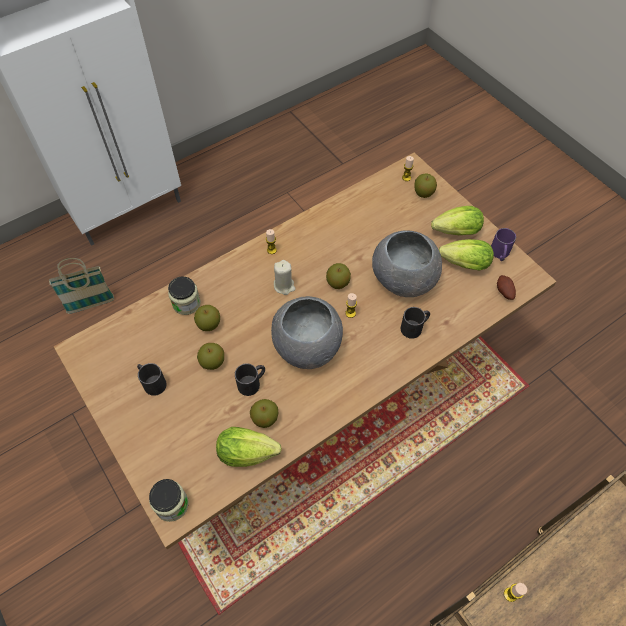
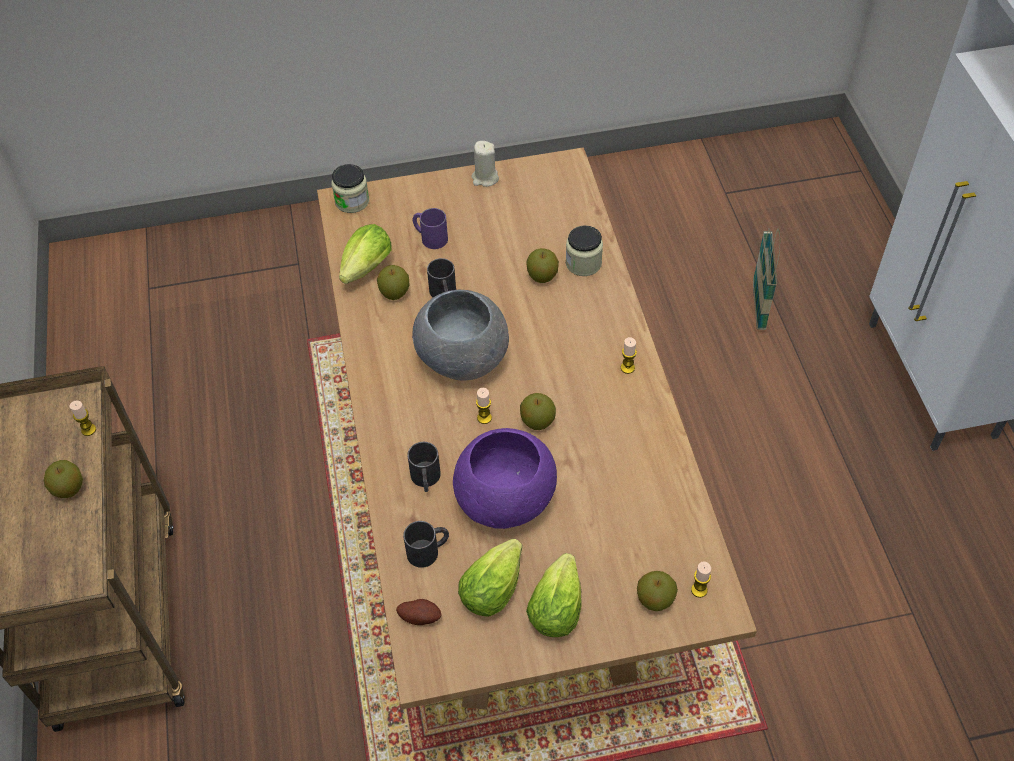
camera: 115 degrees right, 5 degrees down
black mug [137,363,167,396] -> black mug moved to [403,521,449,568]
apple [197,343,224,370] -> apple moved to [44,460,83,498]
beige candle [274,260,296,295] -> beige candle moved to [472,141,499,187]
grey bowl [372,230,442,297] -> purple bowl [453,428,557,529]
purple mug [491,228,516,261] -> purple mug moved to [413,208,448,249]

